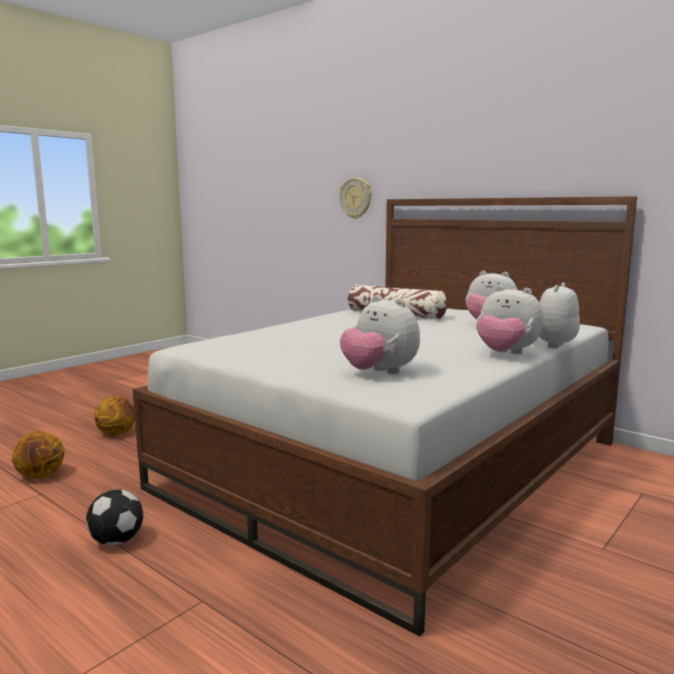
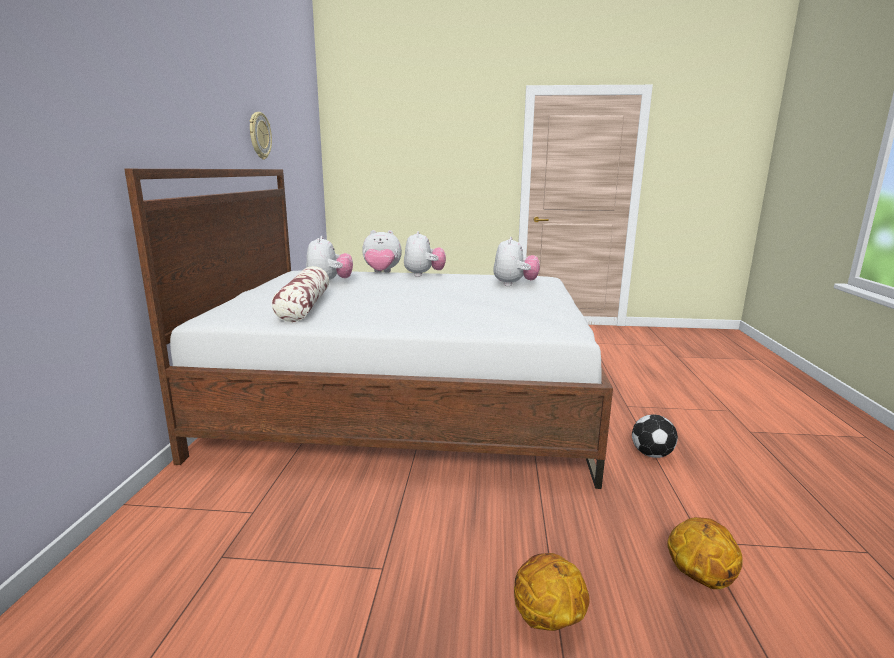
camera: 125 degrees left, 5 degrees up
wall clock [339,177,372,219] -> wall clock moved to [250,112,272,159]

